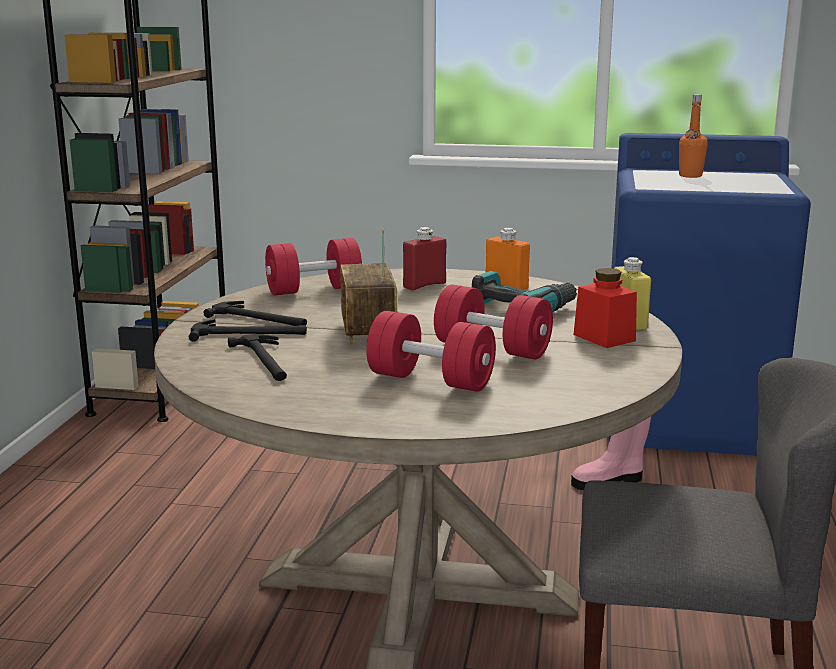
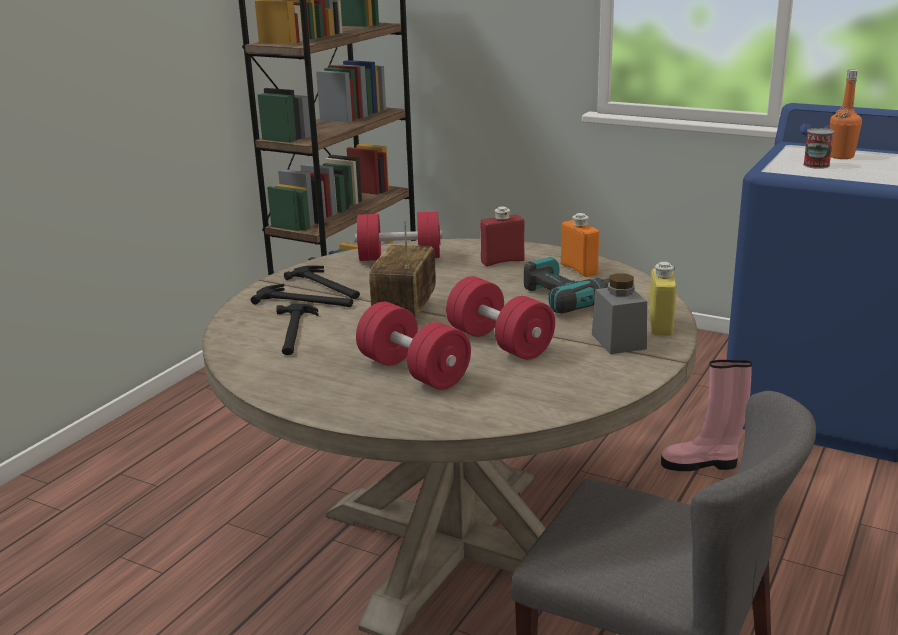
camera: 20 degrees right, 5 degrees up
red jar [573,268,637,348] -> grey jar [592,273,647,354]
none -> can [803,128,834,169]

